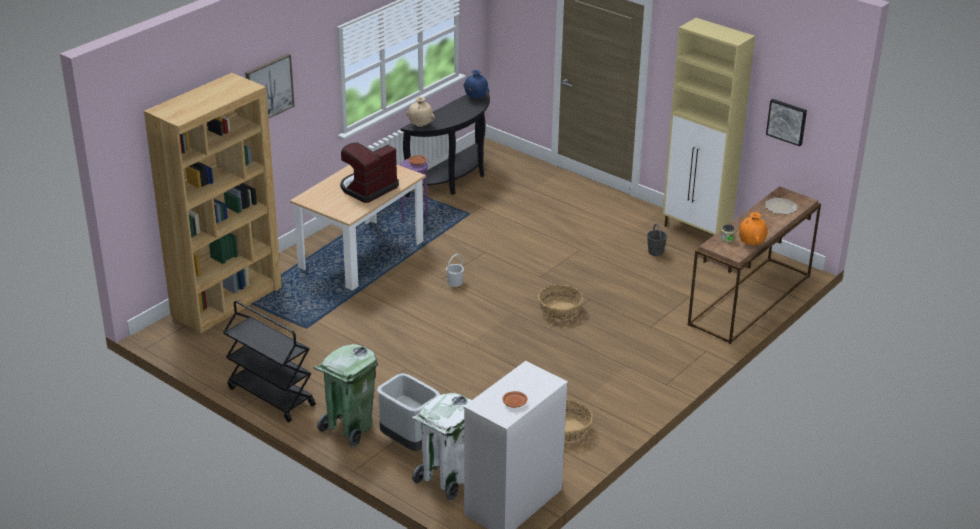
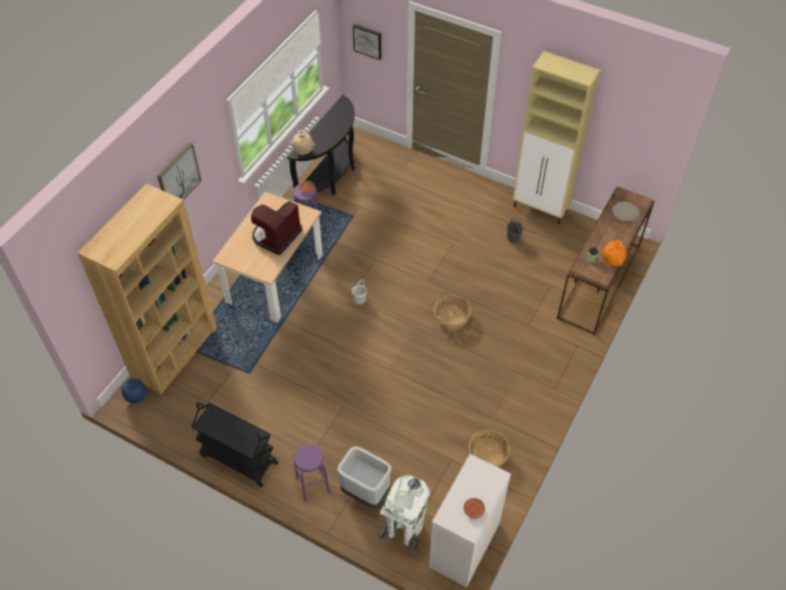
camera: 10 degrees left, 20 degrees up
green trash can [313,344,378,448] -> purple stool [293,444,330,501]
blue vase [463,70,489,98] -> blue vase moved to [121,379,148,403]
picture [766,99,807,147] -> picture moved to [353,24,381,60]

